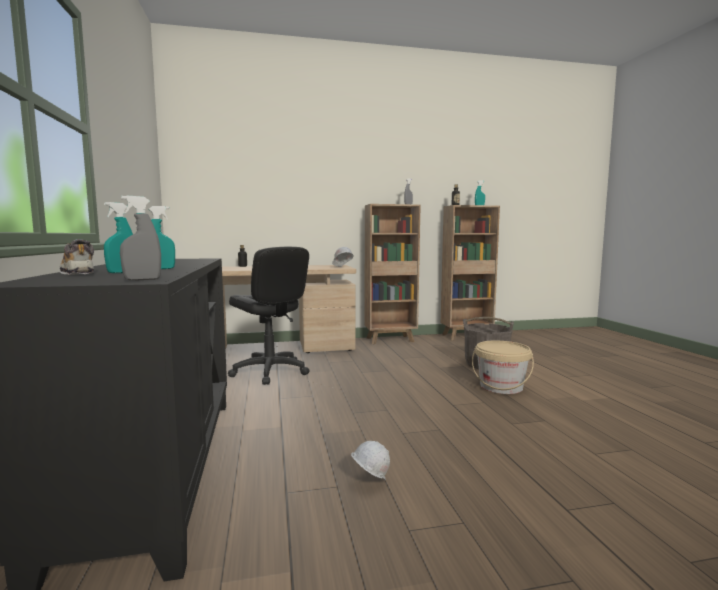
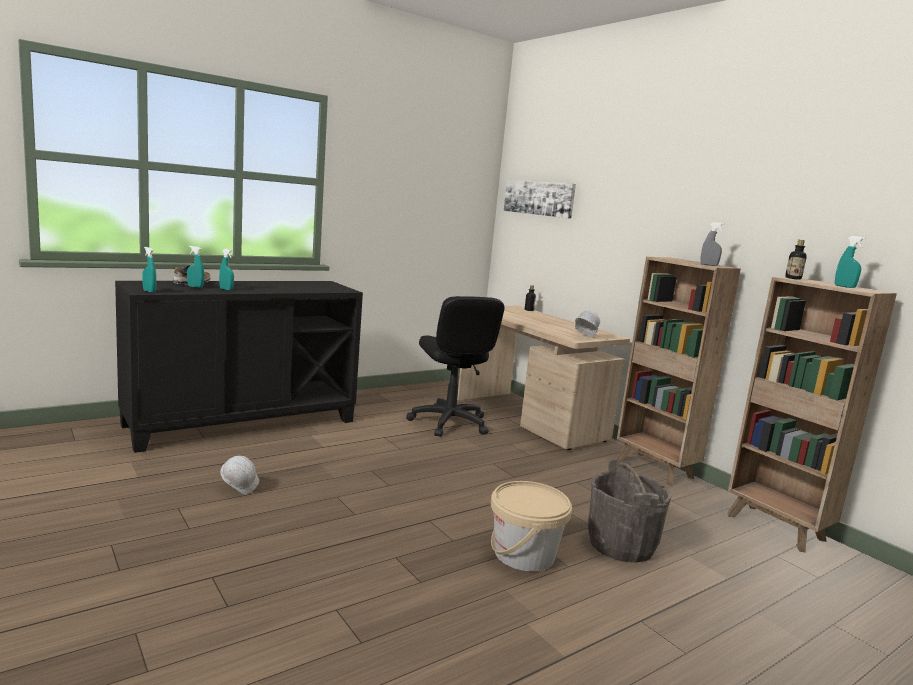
camera: 65 degrees right, 5 degrees up
grey spray bottle [120,195,161,280] -> turquoise spray bottle [142,247,157,293]
black office chair [228,247,310,385] -> black office chair turned 45 degrees counterclockwise [406,296,505,437]
none -> picture [504,180,576,219]

